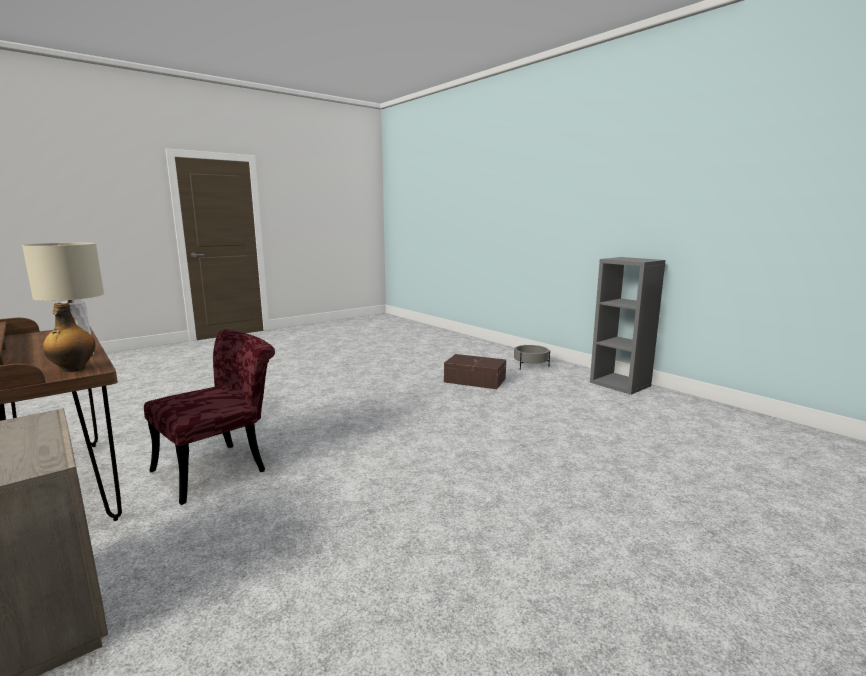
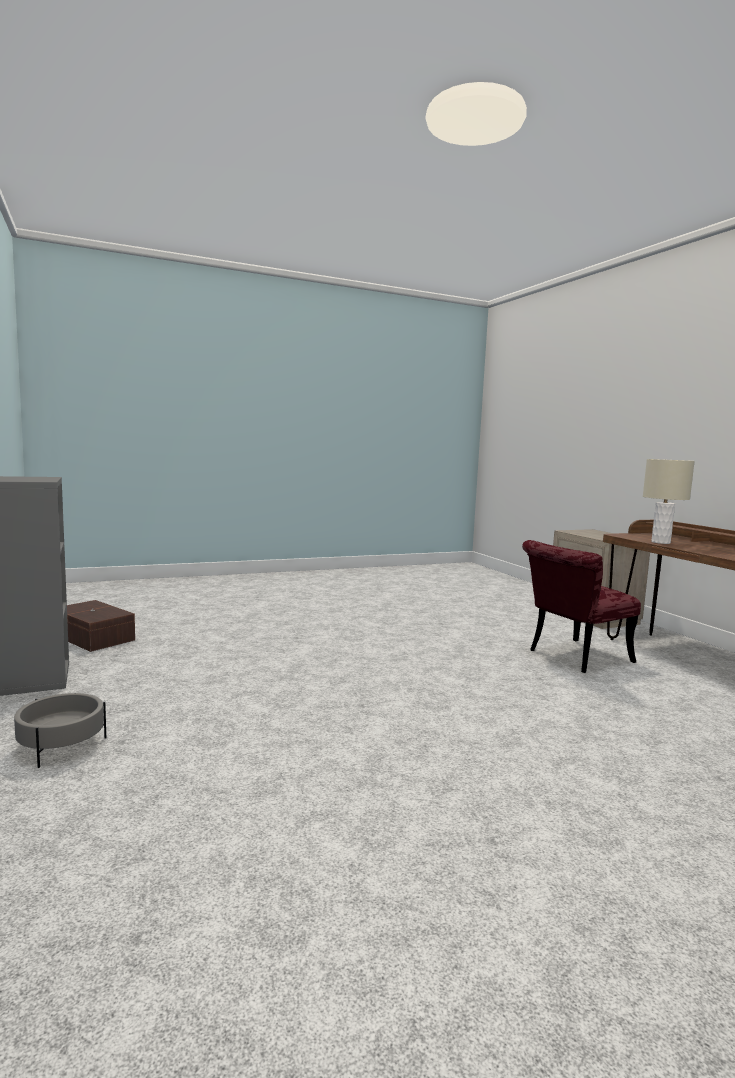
camera: 165 degrees left, 5 degrees down
bottle [43,303,95,372] -> none
brown storage box [444,354,506,389] -> brown storage box moved to [67,600,135,652]

